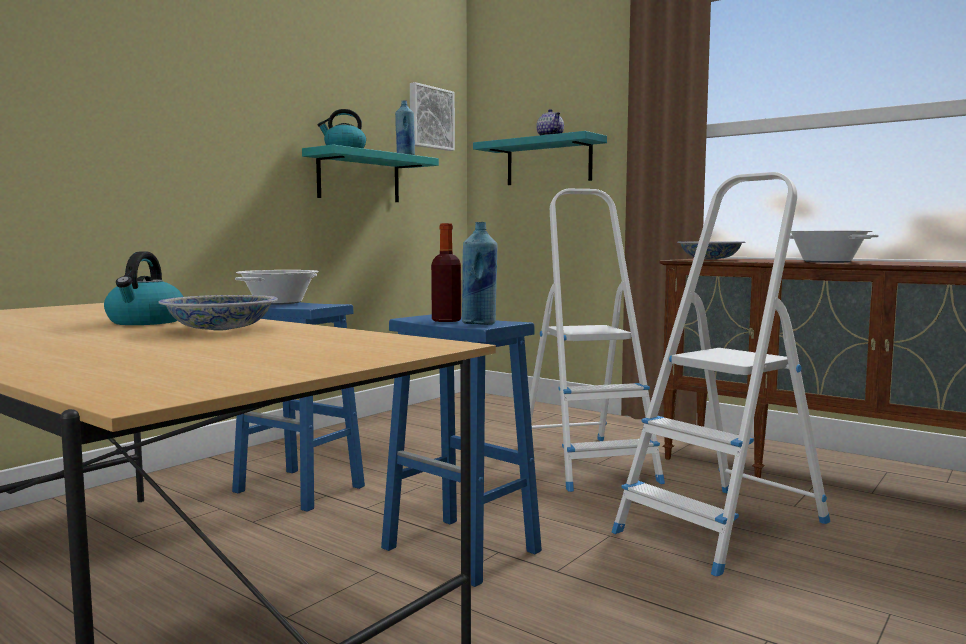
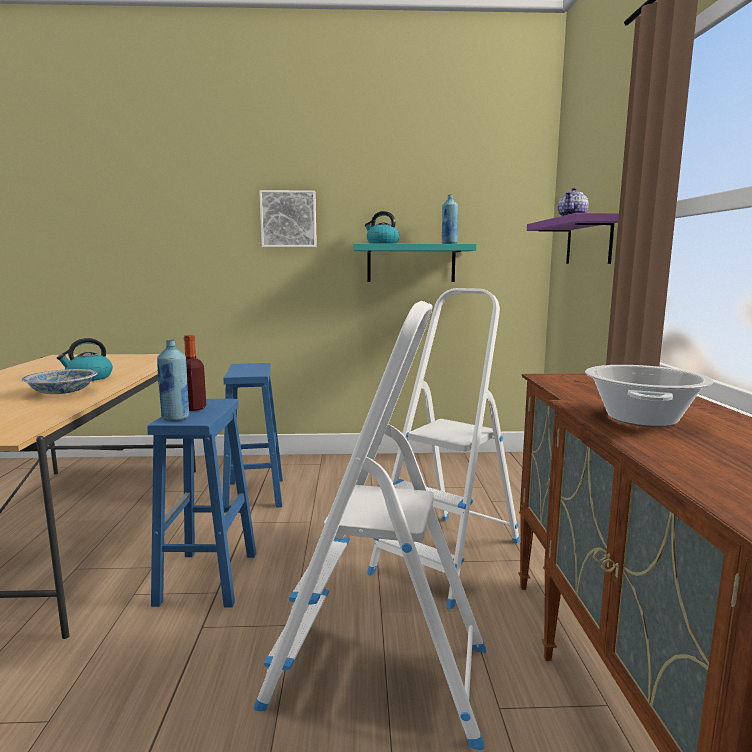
camera: 50 degrees right, 5 degrees up
cooking pot [235,270,319,305] -> none
picture [410,82,455,151] -> picture moved to [259,190,317,247]
turquoise shelf [473,131,607,185] -> purple shelf [527,213,619,264]
bowl [677,242,746,260] -> none

